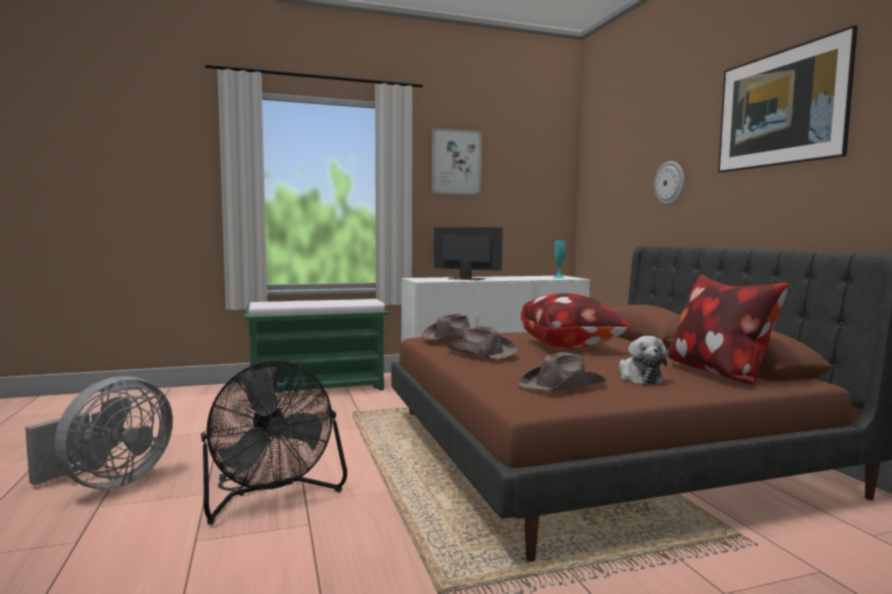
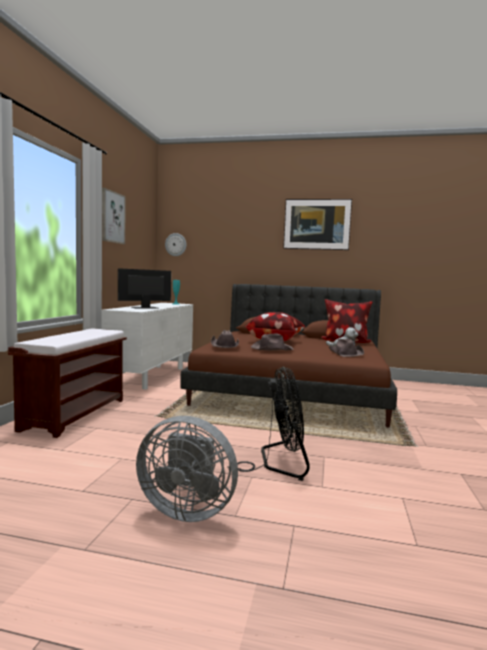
camera: 60 degrees left, 0 degrees up
grey fan [25,376,173,489] -> grey fan turned 135 degrees clockwise [136,416,238,522]
green bench [245,299,389,392] -> brown bench [8,328,127,438]
wall clock [654,161,684,205] -> wall clock moved to [165,233,187,256]

